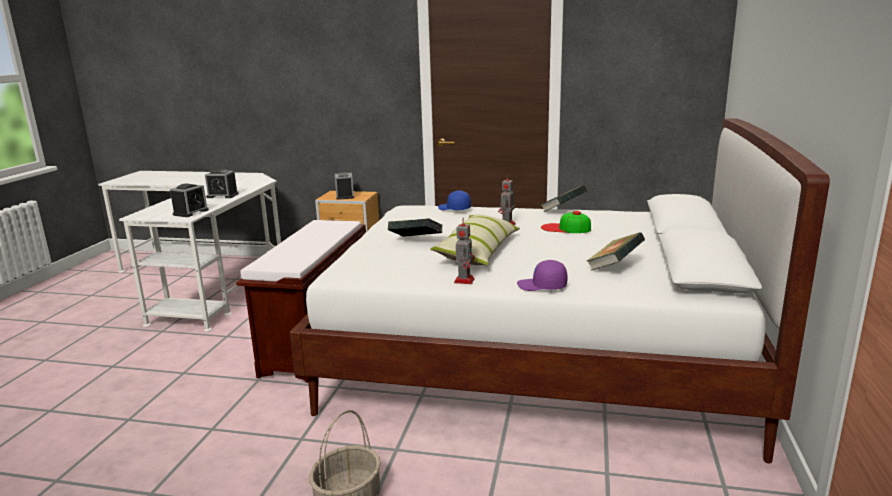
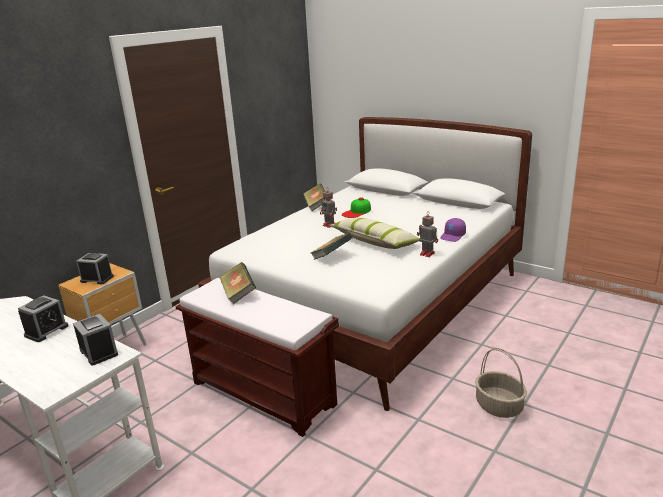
camera: 65 degrees left, 5 degrees up
blue cap [438,190,471,210] -> none
book [587,232,645,271] -> book moved to [219,262,256,304]

